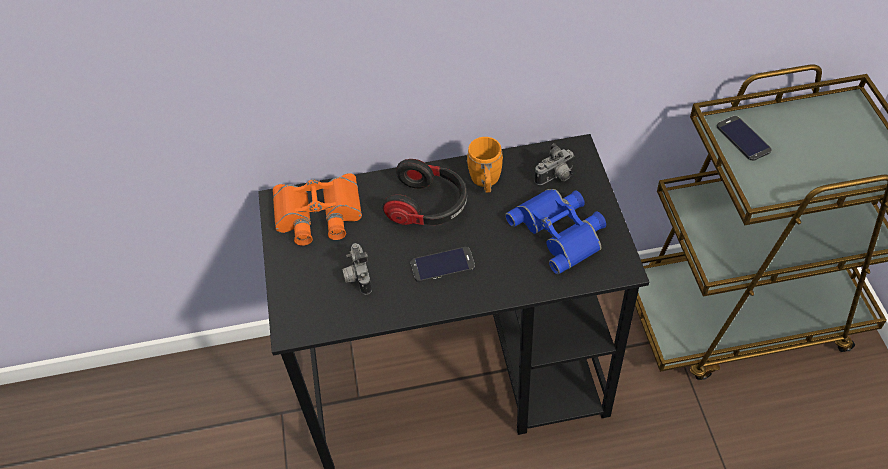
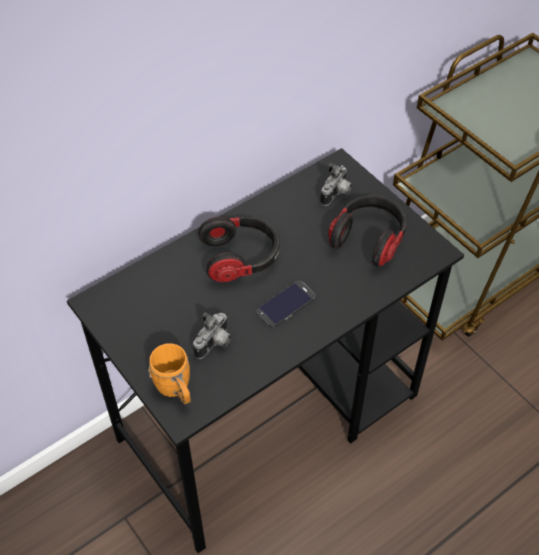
camera: 30 degrees left, 0 degrees up
orange binoculars [273,173,362,246] -> none
camera [342,243,372,295] -> camera turned 105 degrees counterclockwise [193,312,231,359]
orange mug [466,137,503,193] -> orange mug moved to [148,343,191,404]
blue binoculars [506,189,606,275] -> headphones [328,195,407,267]
phone [717,116,771,161] -> none

